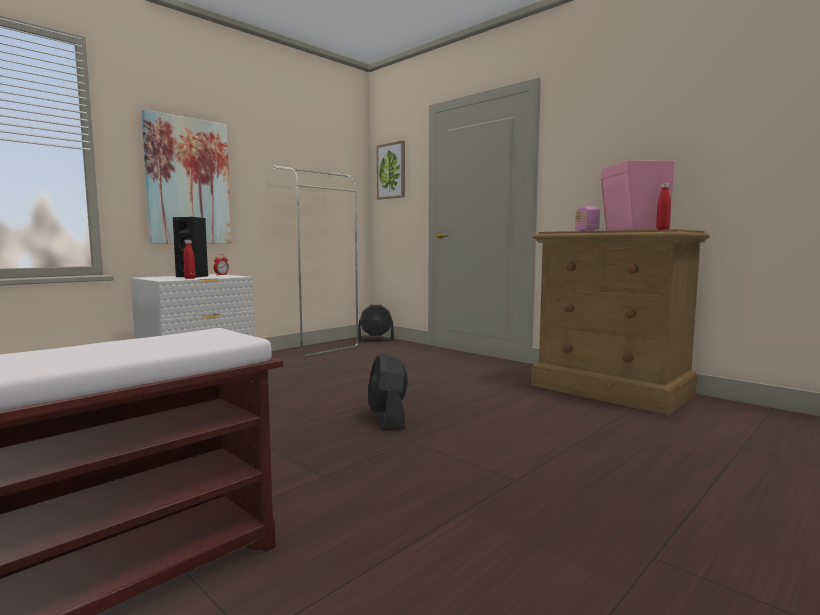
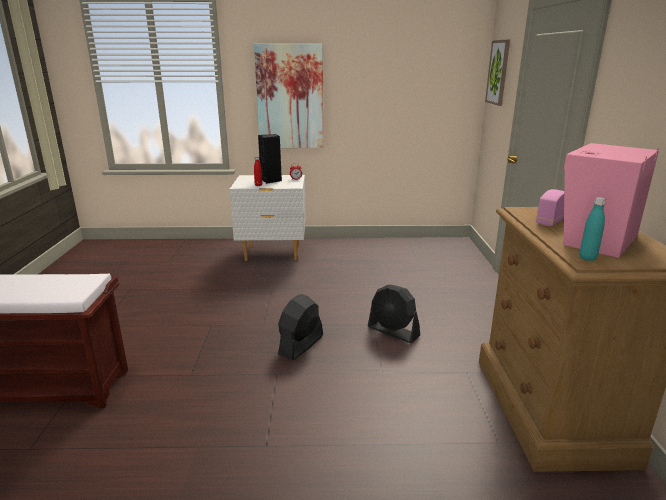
camera: 45 degrees right, 15 degrees up
grey clothes rack [273,165,358,357] -> none
black fan [358,305,394,342] -> black fan moved to [368,285,420,343]
red bottle [656,183,671,230] -> turquoise bottle [579,197,606,261]

